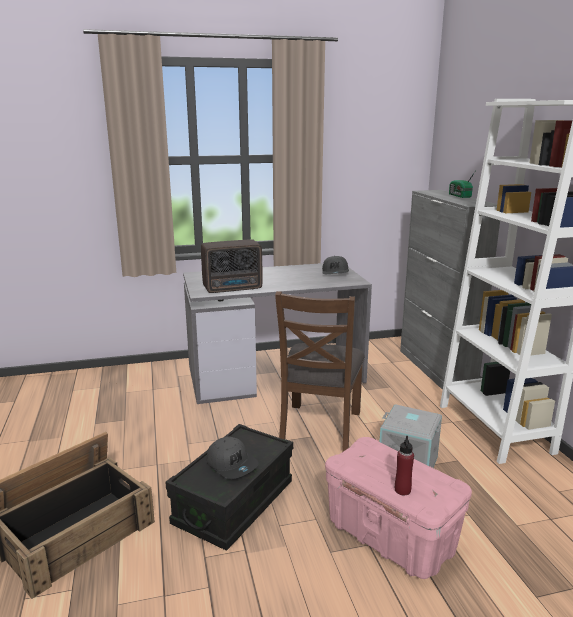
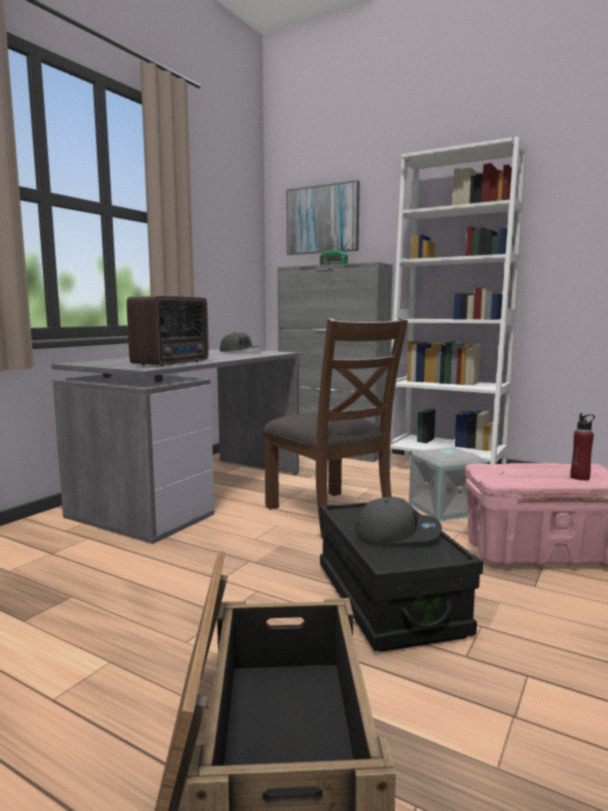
camera: 45 degrees left, 10 degrees down
none -> picture [287,180,360,255]

